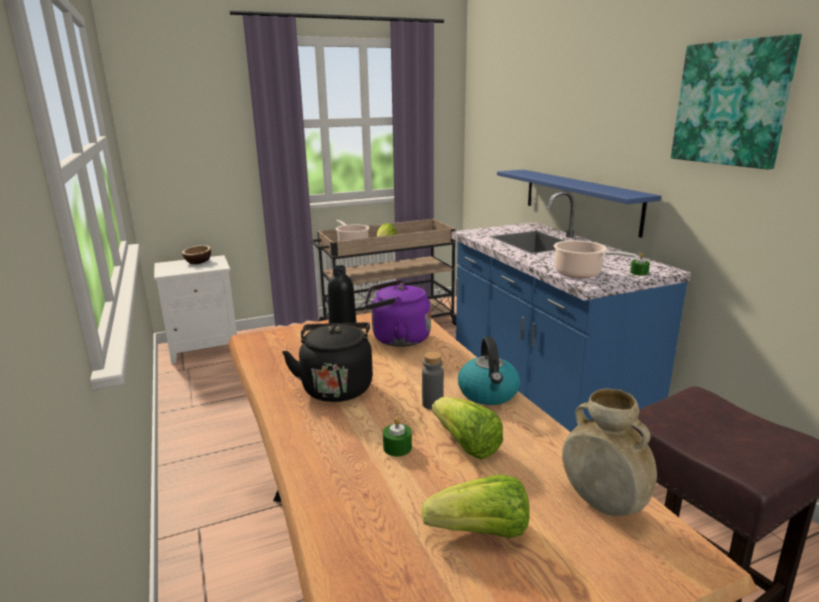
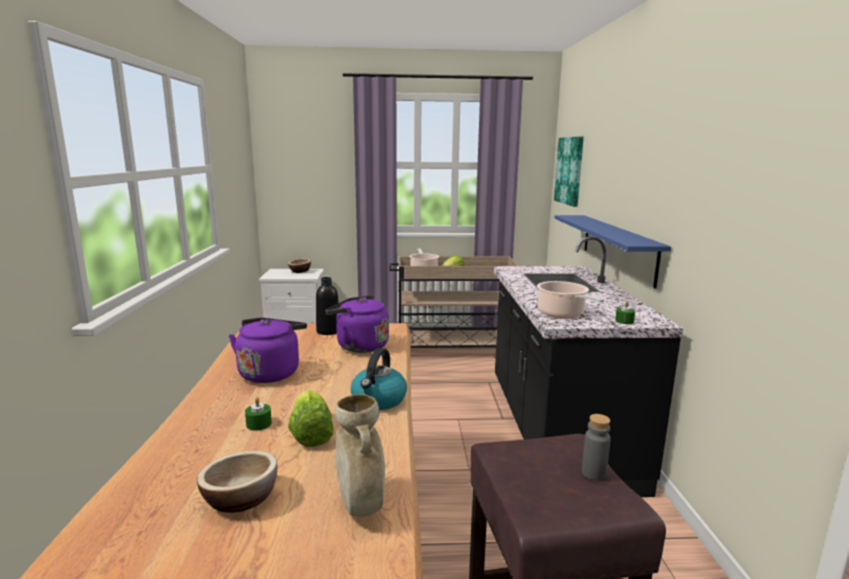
camera: 20 degrees right, 5 degrees down
black kettle [282,322,373,402] -> purple kettle [229,318,307,383]
lettuce [421,474,530,538] -> bowl [197,451,277,513]
grey bottle [422,352,444,410] -> grey bottle moved to [582,414,611,480]
blue counter [452,191,691,432] -> black counter [494,236,683,497]
picture [671,34,802,170] -> picture moved to [554,136,584,207]

